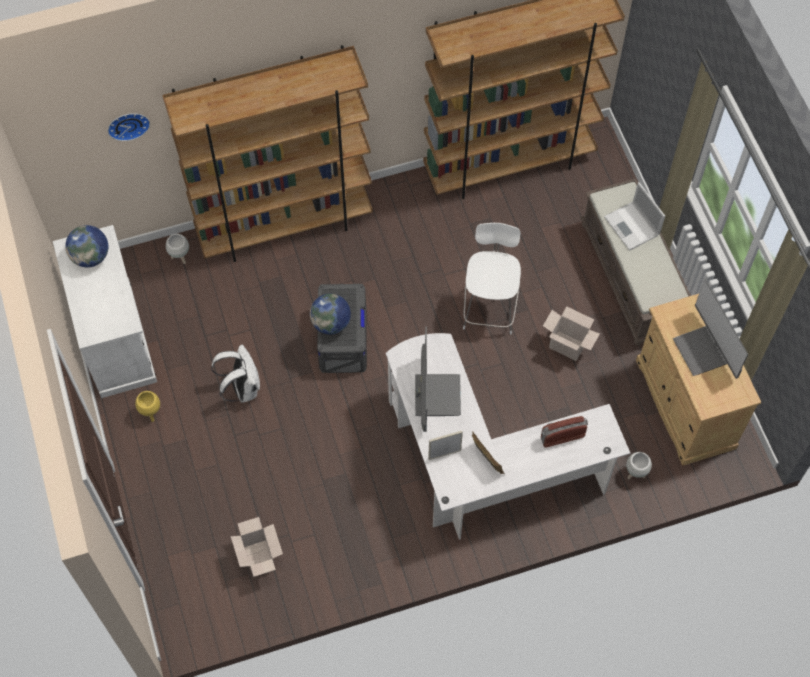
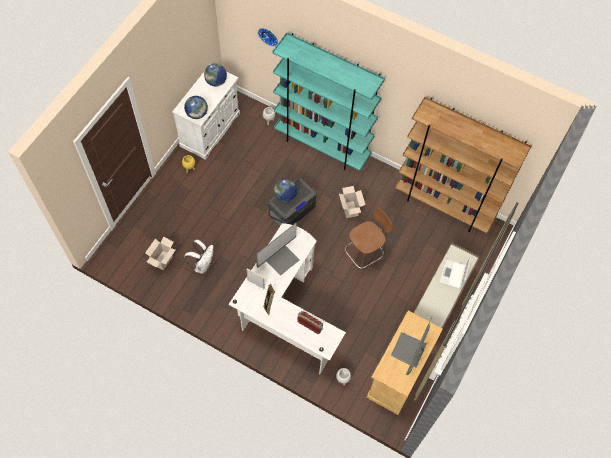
camera: 45 degrees right, 0 degrees up
brown bookcase [162,45,373,262] -> turquoise bookcase [273,32,385,171]
white backpack [211,345,260,403] -> white backpack moved to [184,239,213,274]
white chair [463,223,521,335] -> brown chair [344,208,393,274]
cardboard box [543,306,600,361] -> cardboard box moved to [339,186,365,218]
none -> globe [184,96,208,119]

